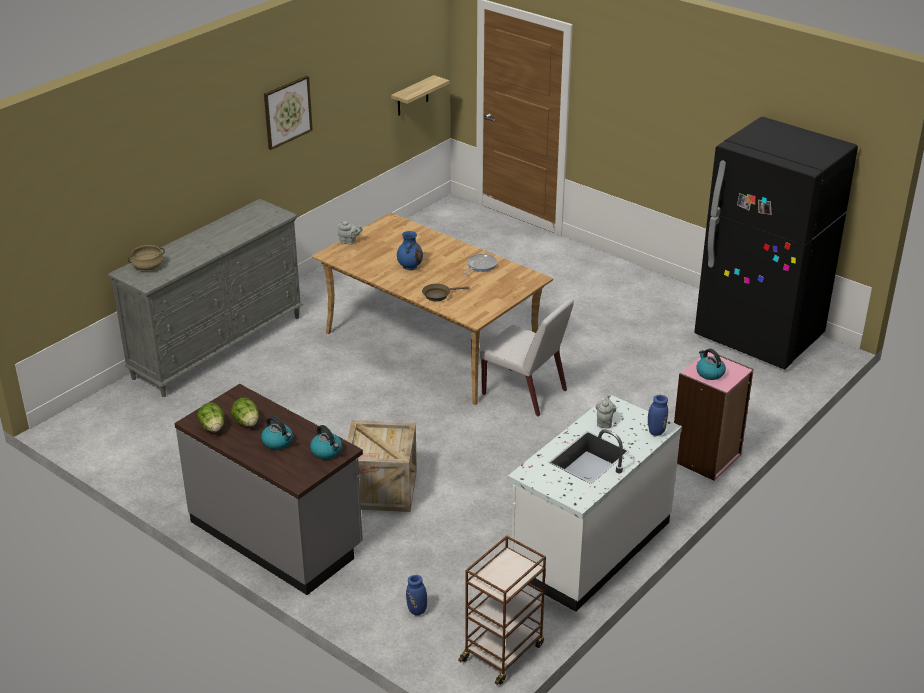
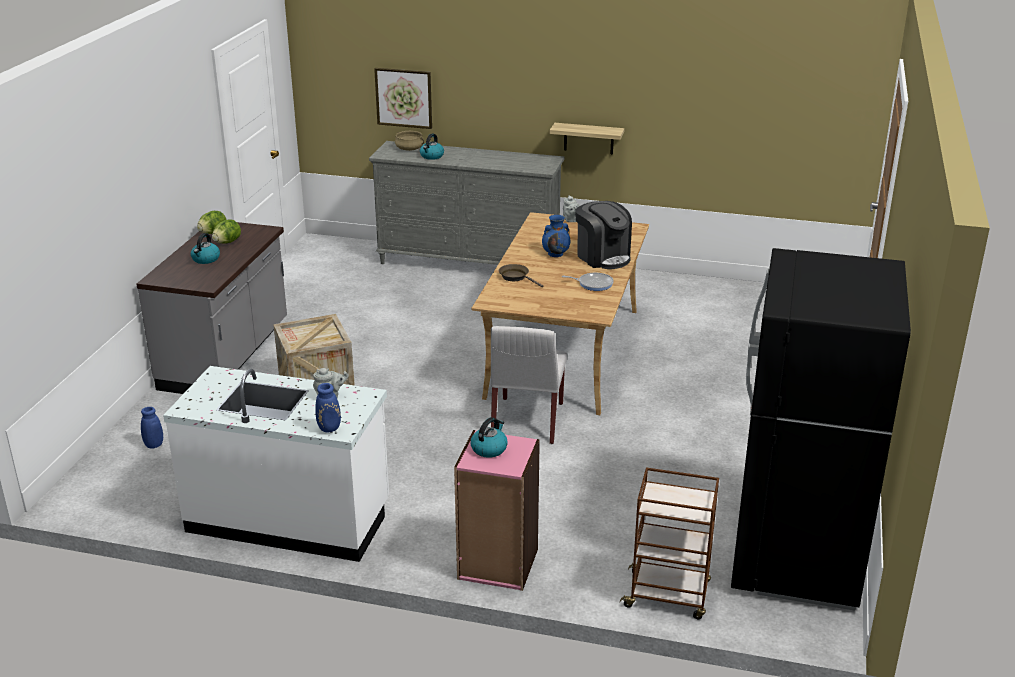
camera: 65 degrees right, 5 degrees down
picture [264,76,313,150] -> picture moved to [374,68,432,129]
kettle [310,425,342,459] -> kettle moved to [420,134,444,160]
shelf [391,75,449,116] -> shelf moved to [550,123,624,154]
brown cart [458,535,546,685] -> brown cart moved to [620,467,719,619]
none -> coffee machine [575,201,632,269]

